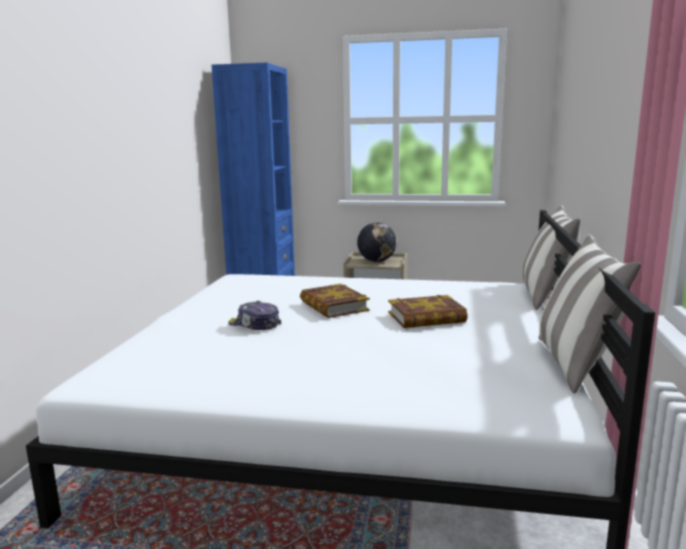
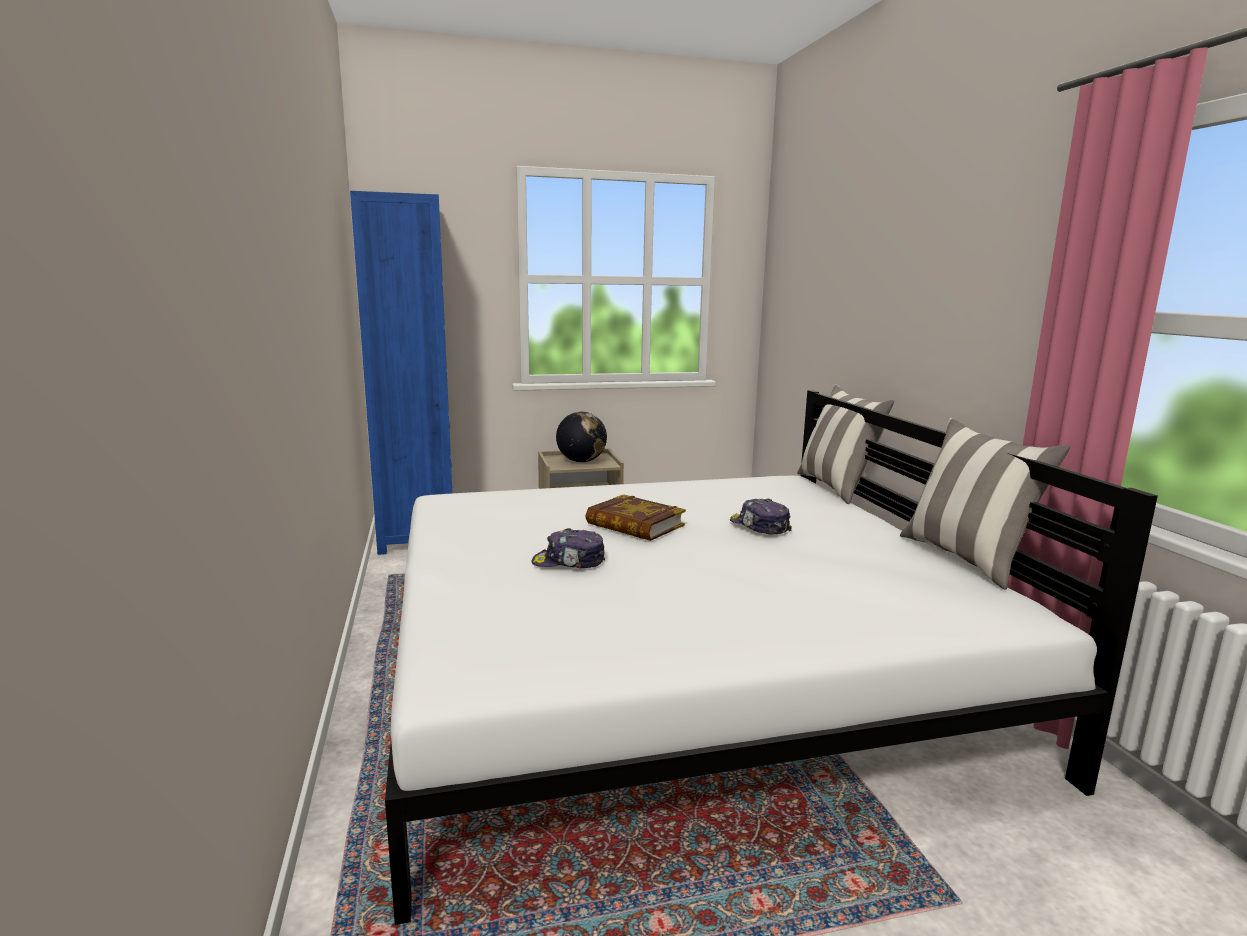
camera: 25 degrees left, 0 degrees up
book [388,295,468,328] -> cap [730,498,792,534]

